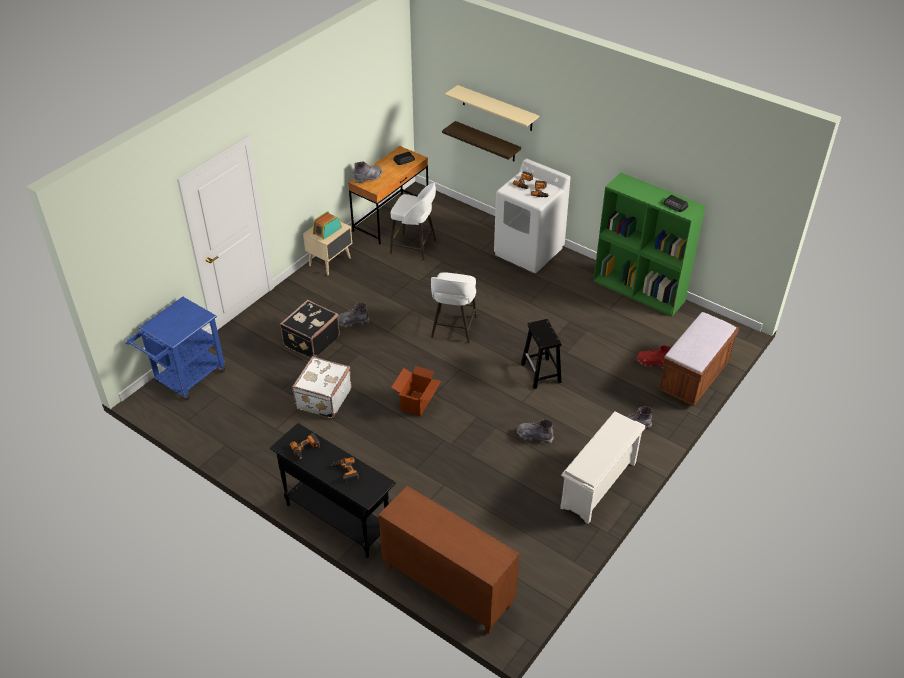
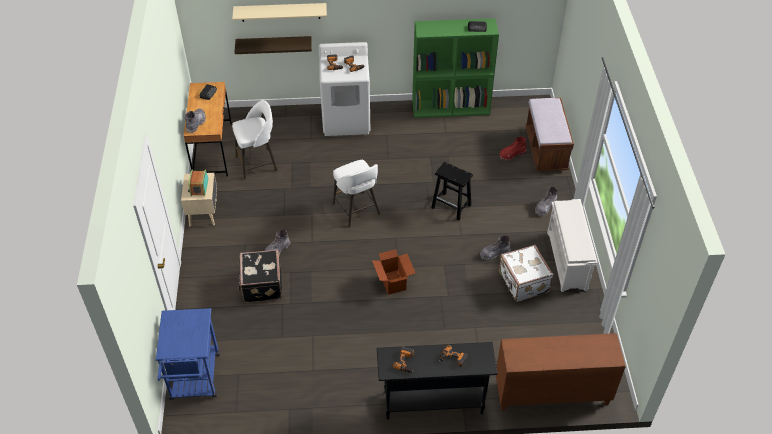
camera: 40 degrees left, 5 degrees up
white suitcase [292,356,352,419] -> white suitcase moved to [499,245,553,302]

